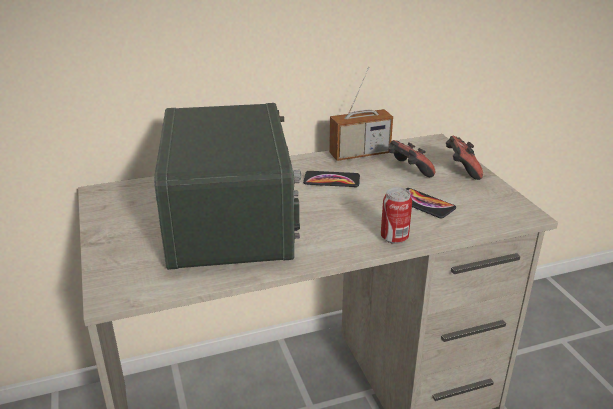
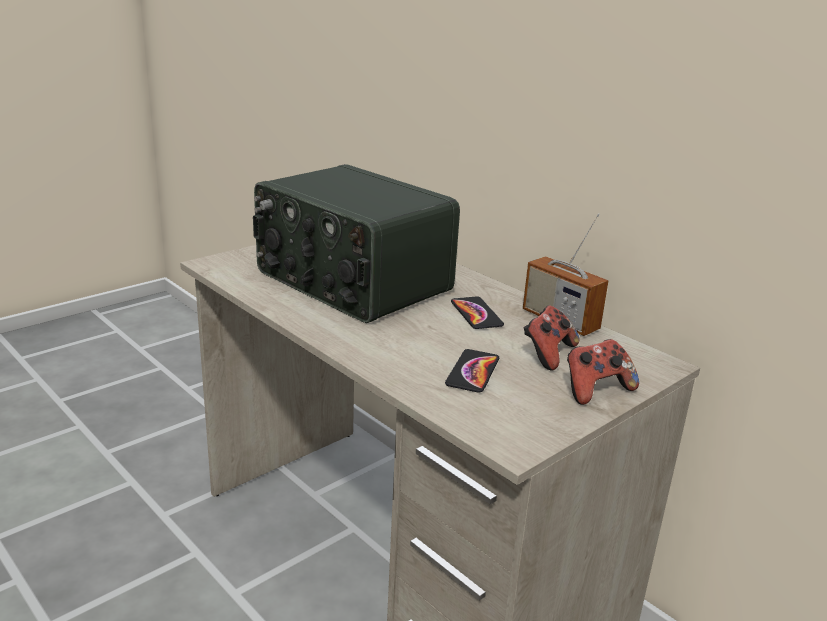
camera: 65 degrees right, 5 degrees down
radio [154,103,302,270] -> radio turned 75 degrees clockwise [253,164,460,323]
can [381,187,412,244] -> none

